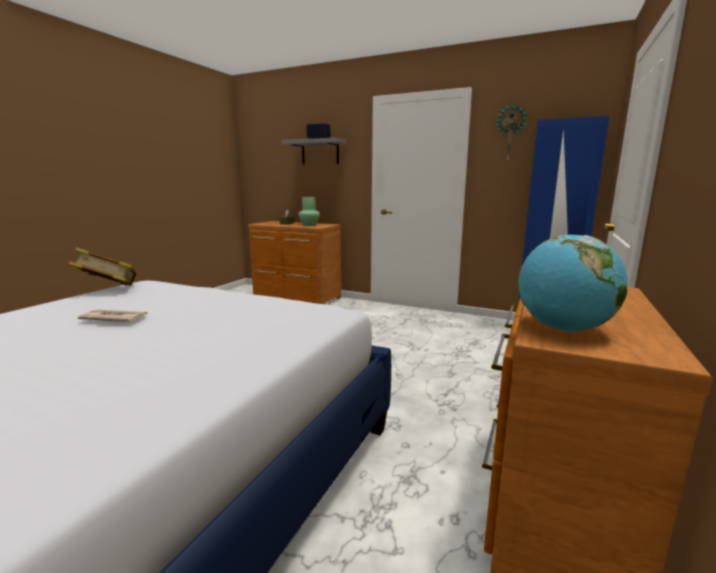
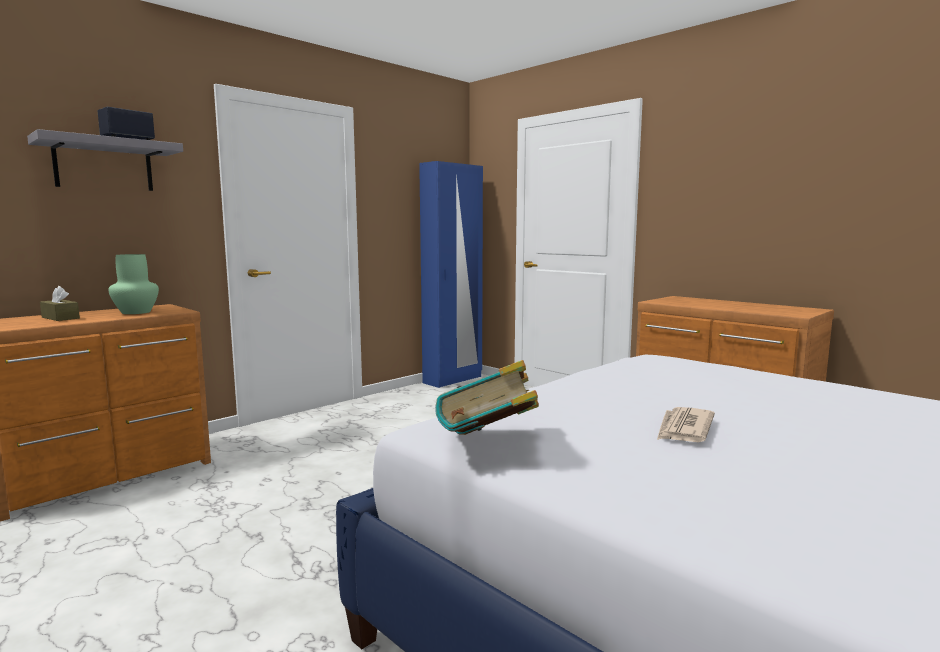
camera: 70 degrees left, 5 degrees down
wall clock [496,104,528,163] -> none
globe [518,235,628,332] -> none

